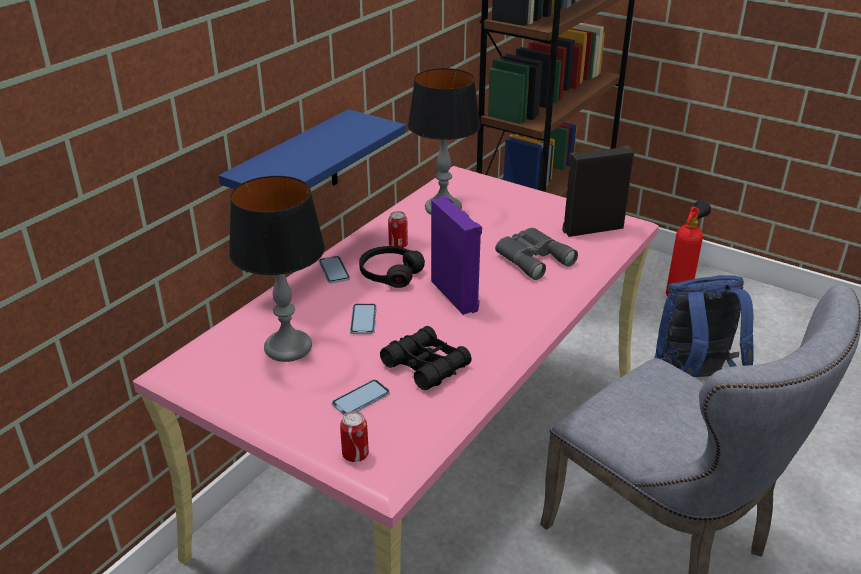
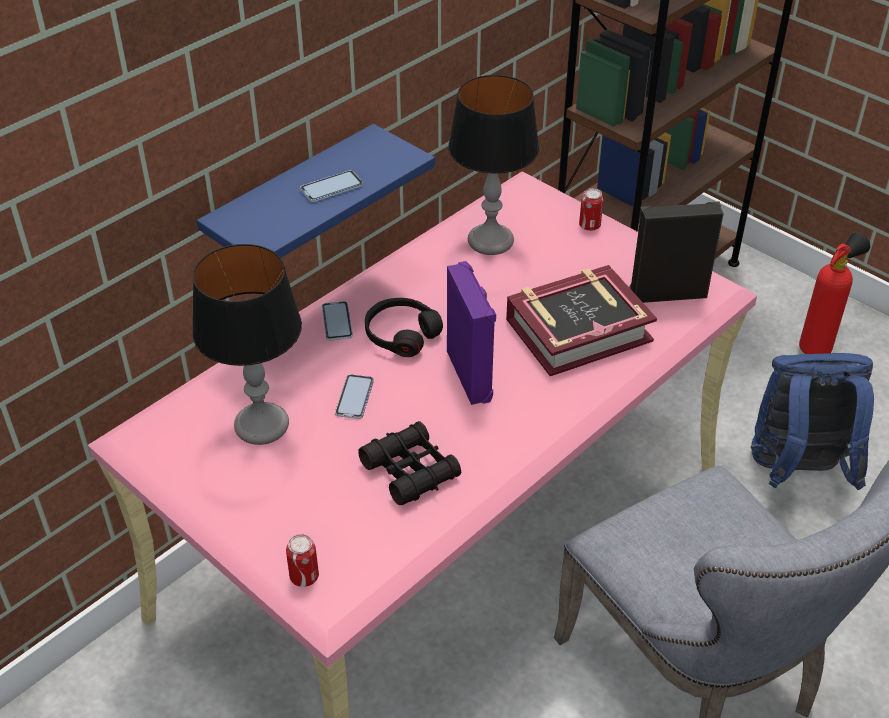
camera: 10 degrees right, 10 degrees up
phone [332,379,390,415] -> phone moved to [300,170,363,202]
can [388,211,408,248] -> can moved to [579,188,604,231]
grey binoculars [495,228,578,280] -> book [506,265,657,376]

